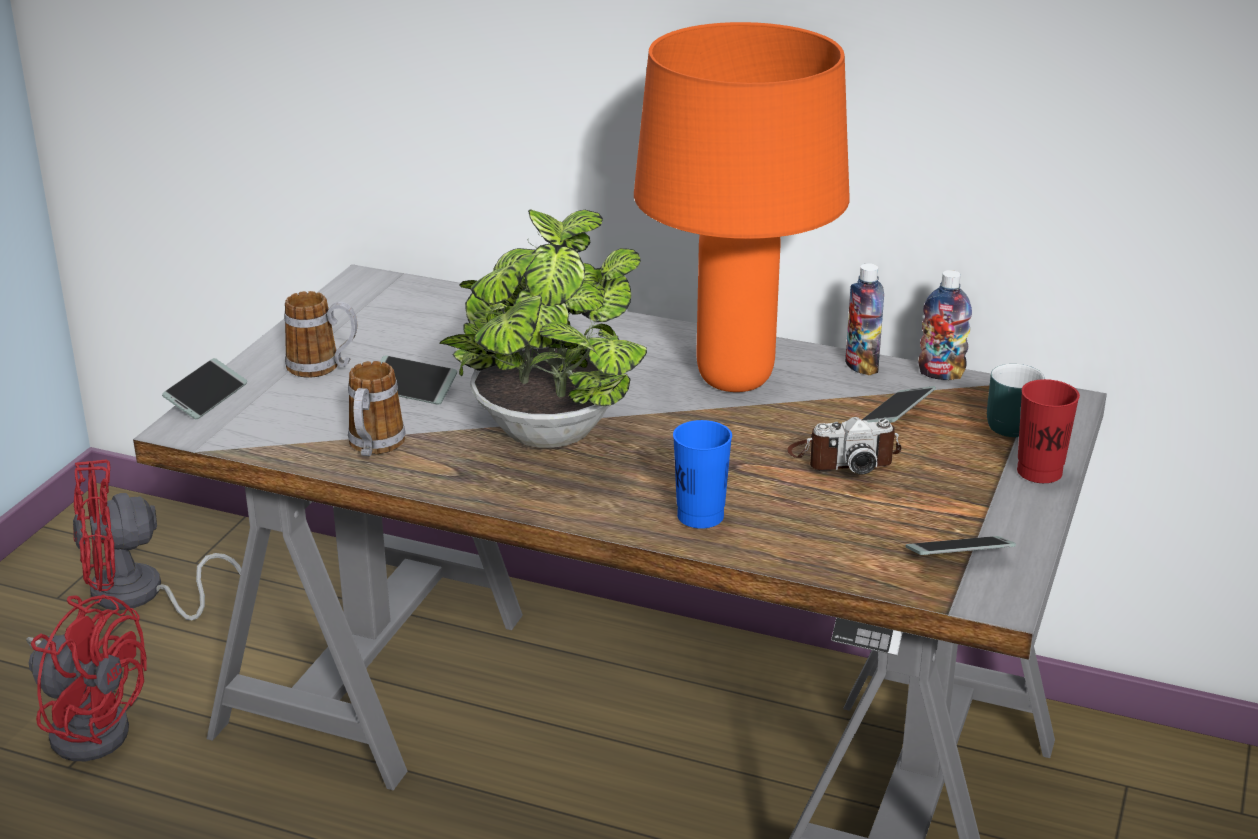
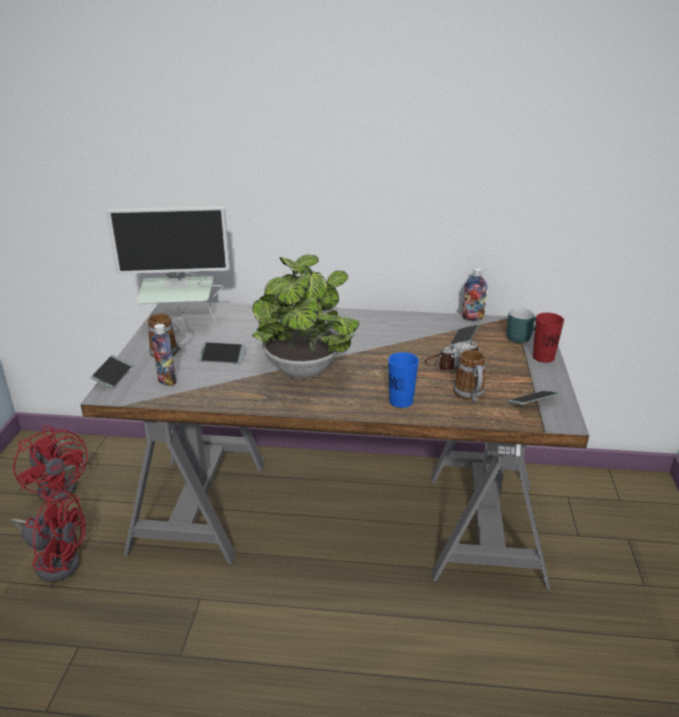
camera: 15 degrees left, 0 degrees up
red fan [73,459,242,620] -> red fan turned 90 degrees counterclockwise [13,425,88,503]
mug [348,361,406,456] -> mug moved to [454,350,485,402]
orange table lamp [634,22,850,392] -> none
bottle [845,263,884,375] -> bottle moved to [152,324,176,386]
none -> monitor [106,206,230,322]

